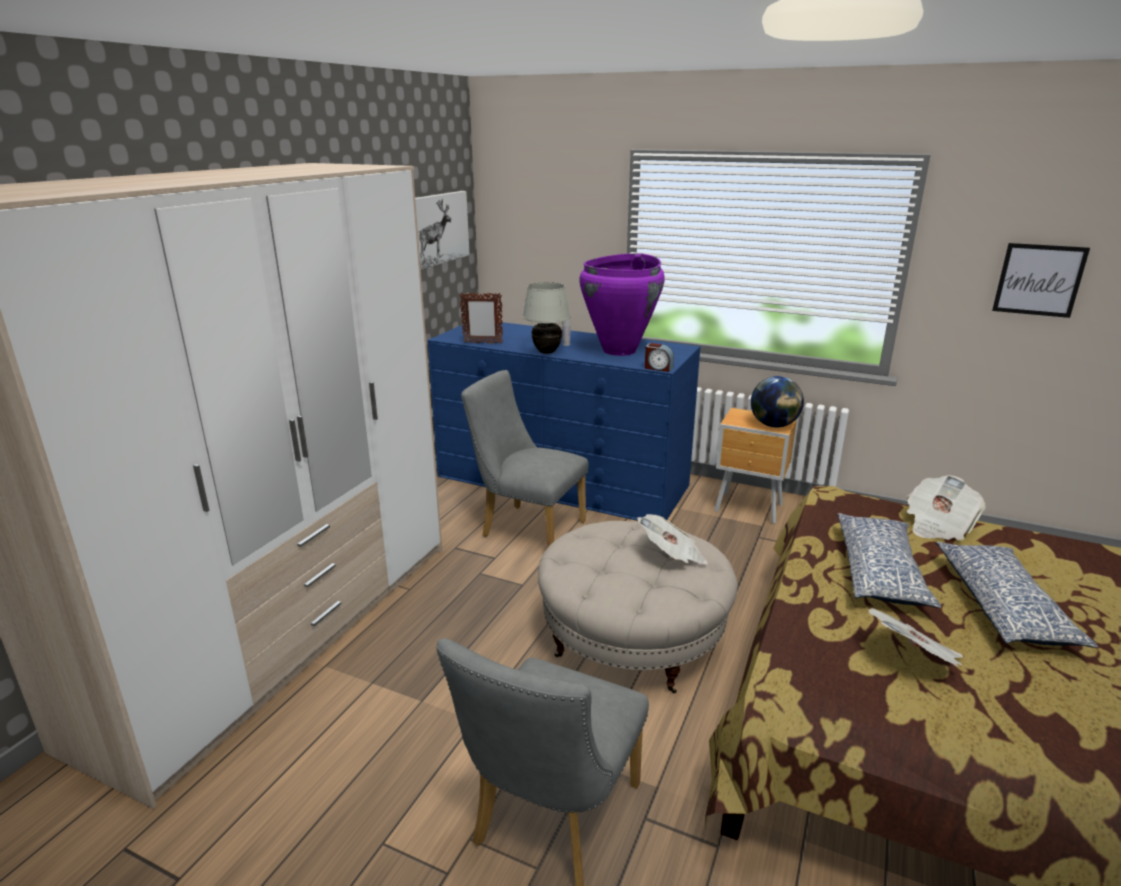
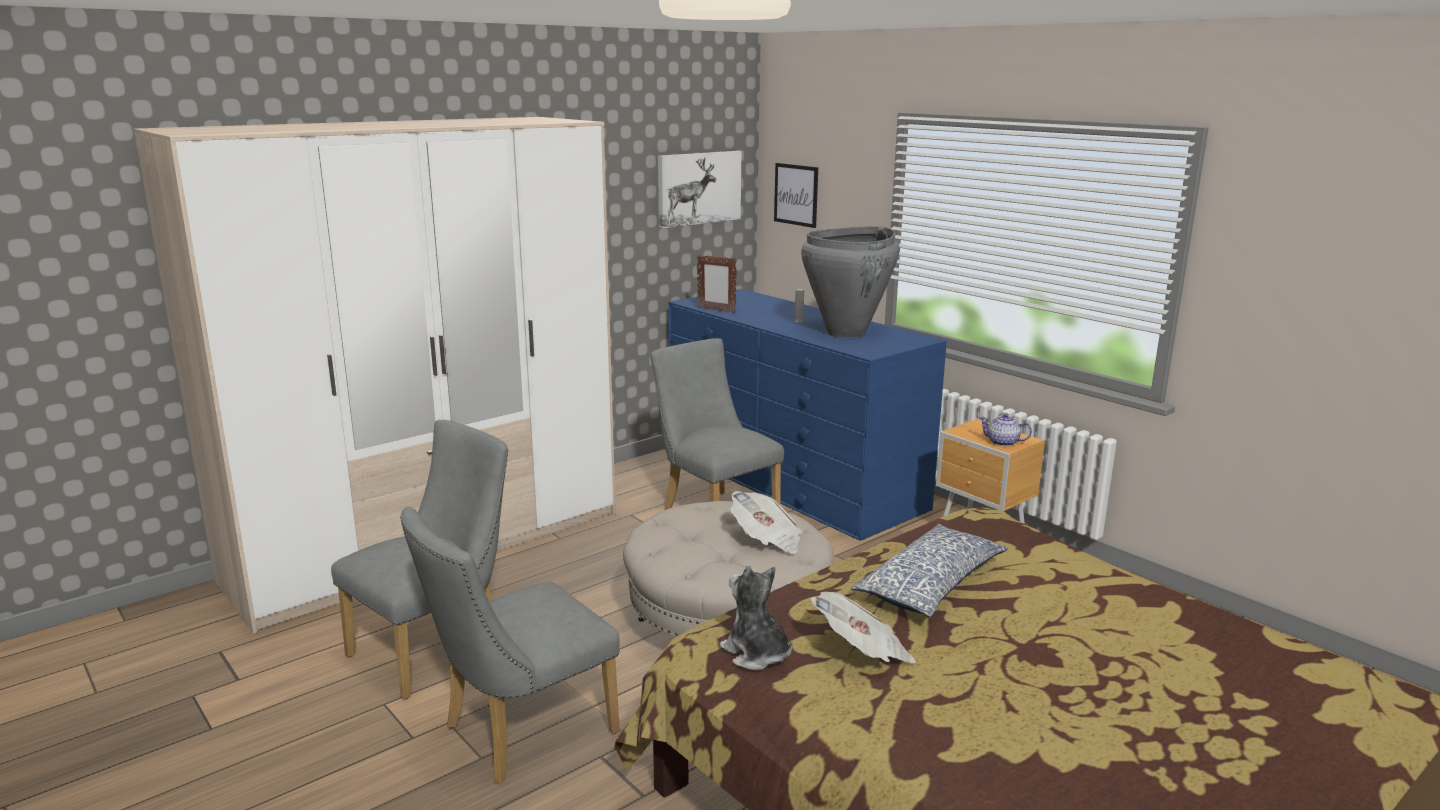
camera: 25 degrees right, 5 degrees down
white table lamp [523,282,571,354] -> none
purple vase [579,253,665,356] -> grey vase [801,226,899,338]
alarm clock [645,343,674,372] -> none
globe [751,376,804,427] -> teapot [978,413,1032,447]
newspaper [906,475,986,540] -> none
pillow [936,542,1098,648] -> none
picture [992,243,1090,318] -> picture moved to [774,163,818,228]
none -> grey chair [331,420,509,699]
none -> plush toy [719,566,792,670]

